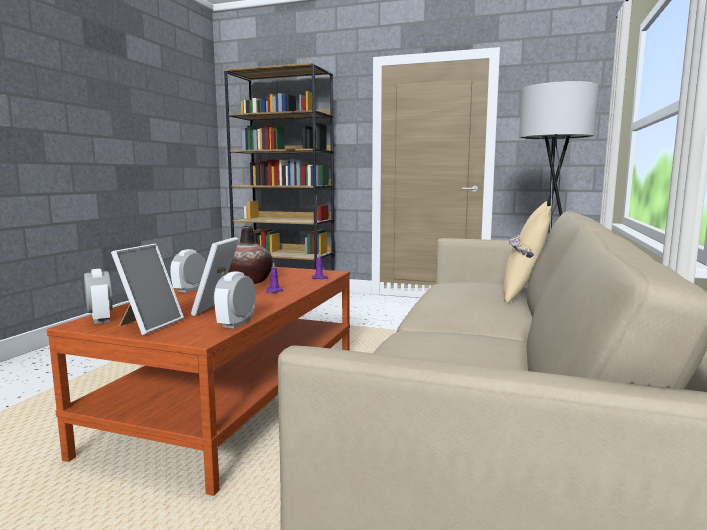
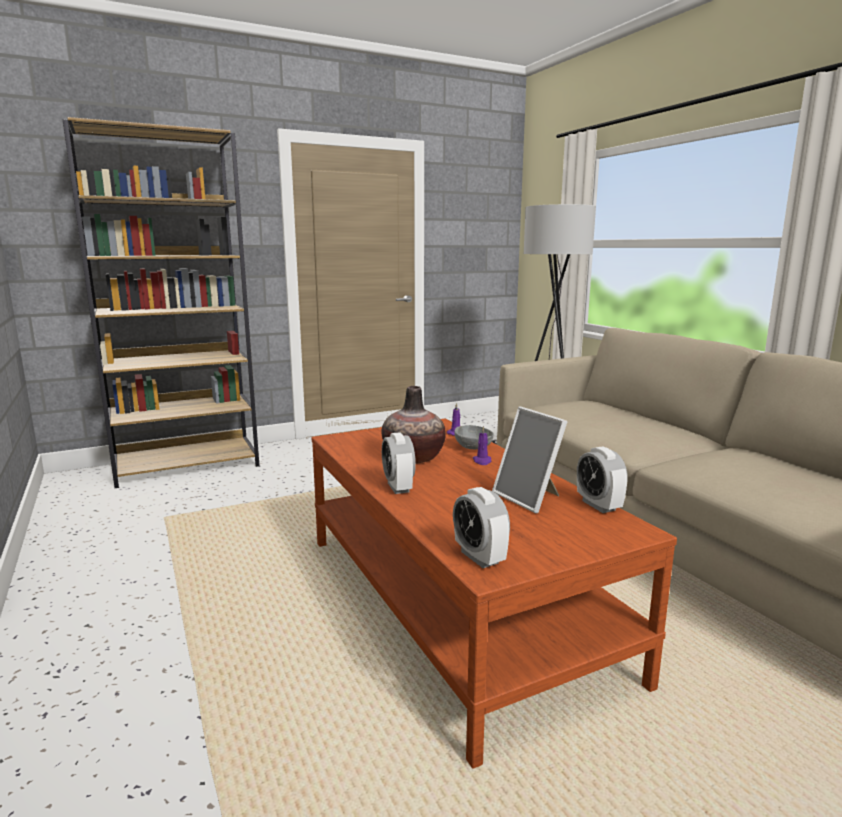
camera: 45 degrees left, 5 degrees up
alarm clock [84,269,113,324] -> alarm clock turned 135 degrees counterclockwise [453,487,510,568]
picture frame [111,243,184,335] -> none
beige pillow [503,201,551,303] -> none
none -> grey bowl [454,425,494,449]

